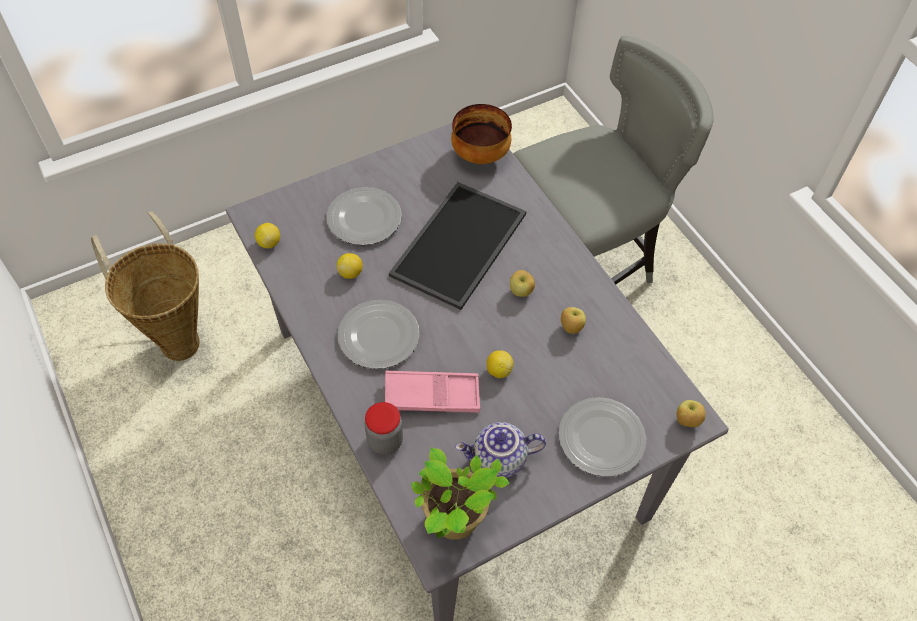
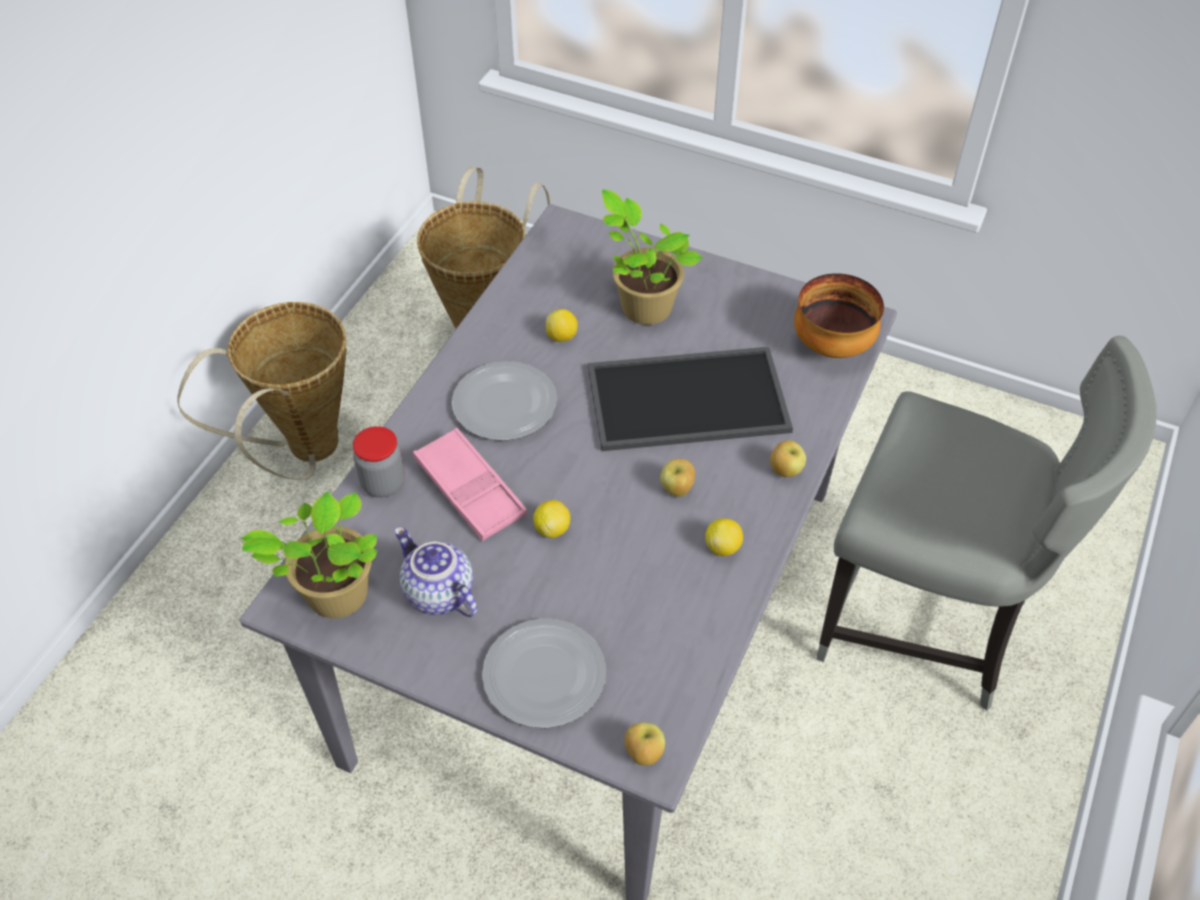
camera: 55 degrees right, 5 degrees down
lemon [255,223,280,248] -> lemon moved to [705,519,743,556]
plate [327,187,402,245] -> potted plant [602,189,703,325]
apple [561,307,586,334] -> apple moved to [770,440,806,477]
none -> basket [177,302,347,480]

